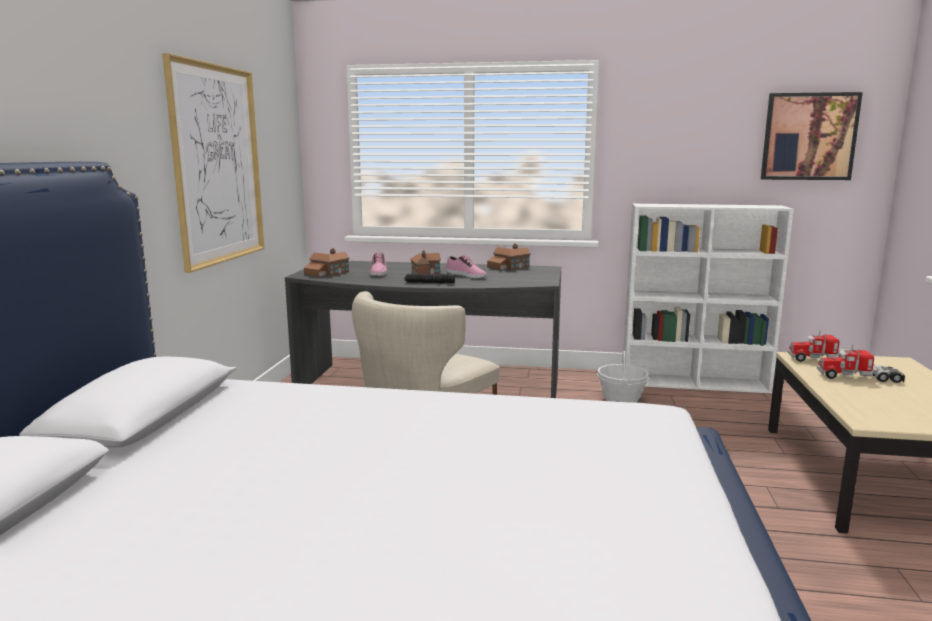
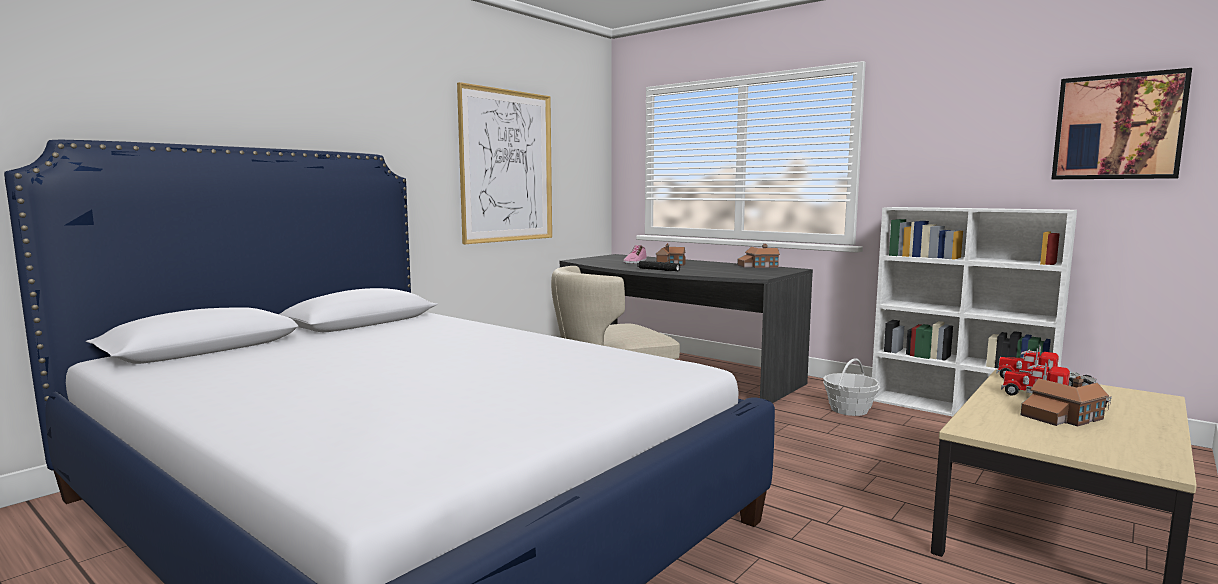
camera: 30 degrees right, 5 degrees down
toy house [304,248,350,277] -> toy house moved to [1021,376,1109,427]
shoe [446,255,487,278] -> none

